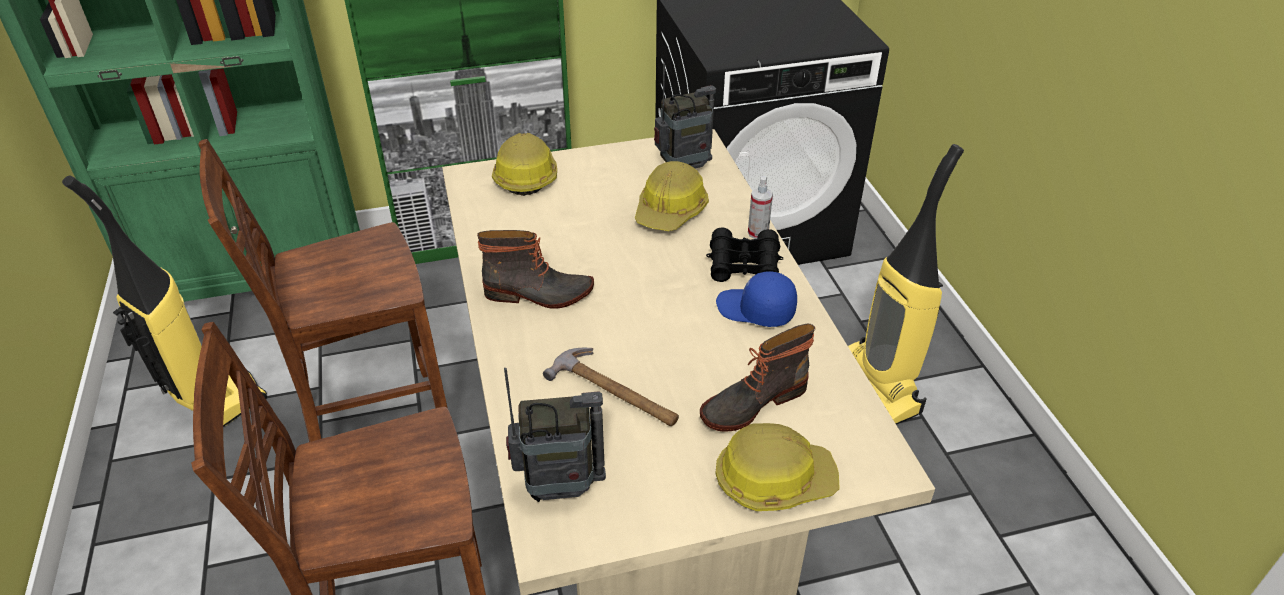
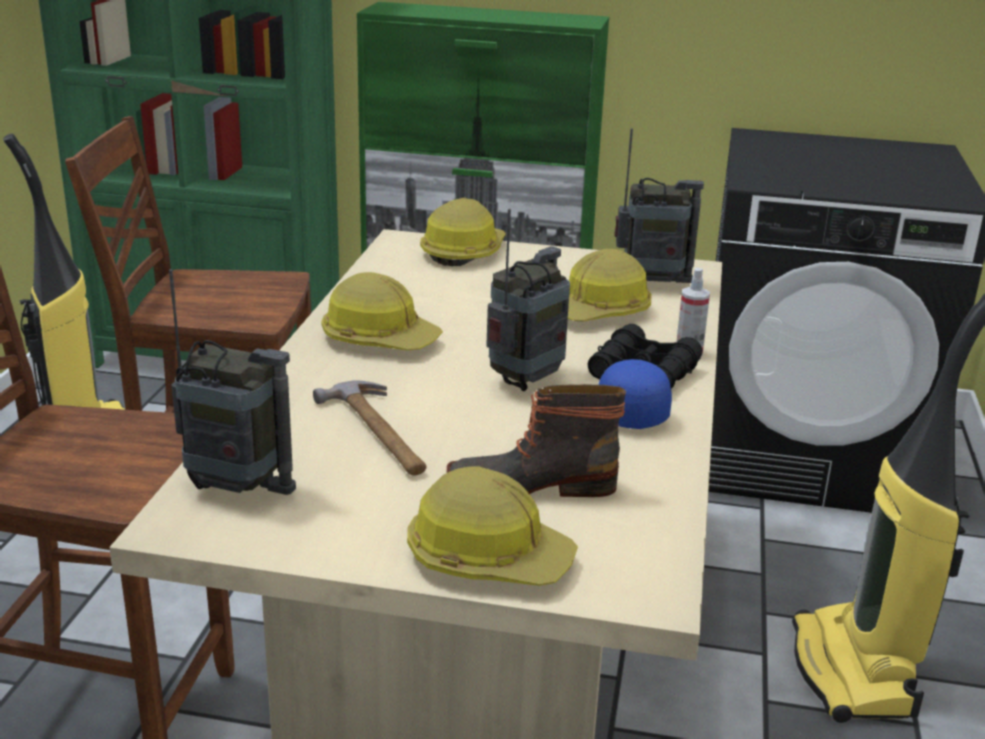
camera: 25 degrees right, 15 degrees down
boot [477,230,594,309] -> hard hat [321,272,443,350]
none -> radio [486,209,570,391]

